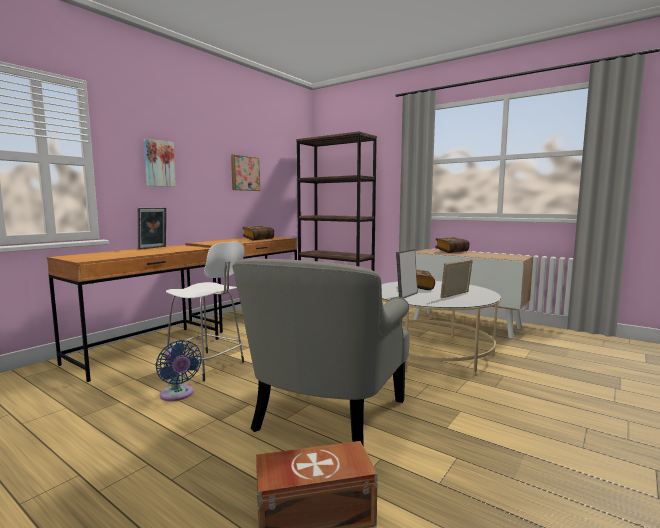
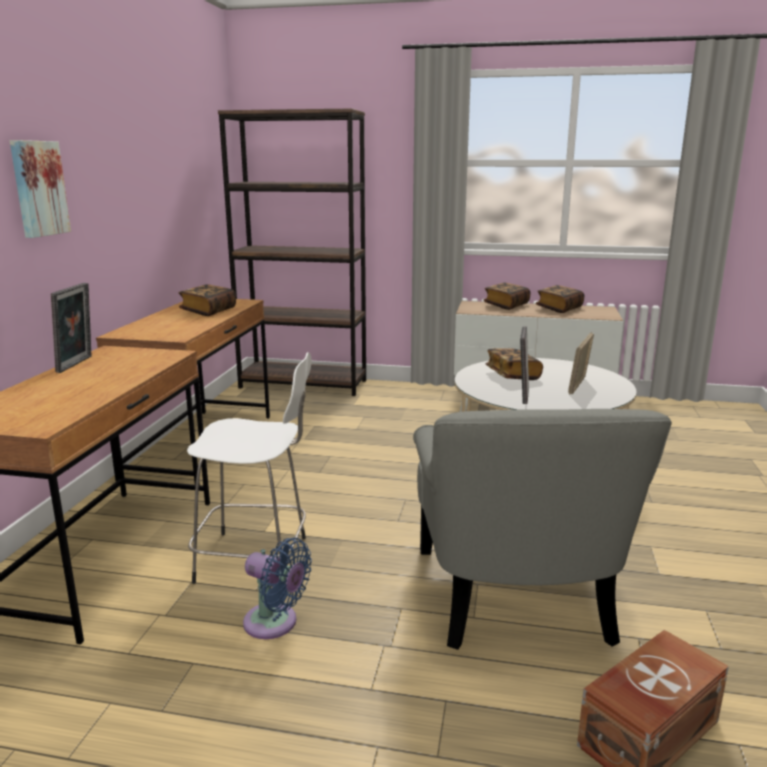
camera: 25 degrees left, 10 degrees up
picture [231,154,260,191] -> none
none -> book [536,285,584,313]

